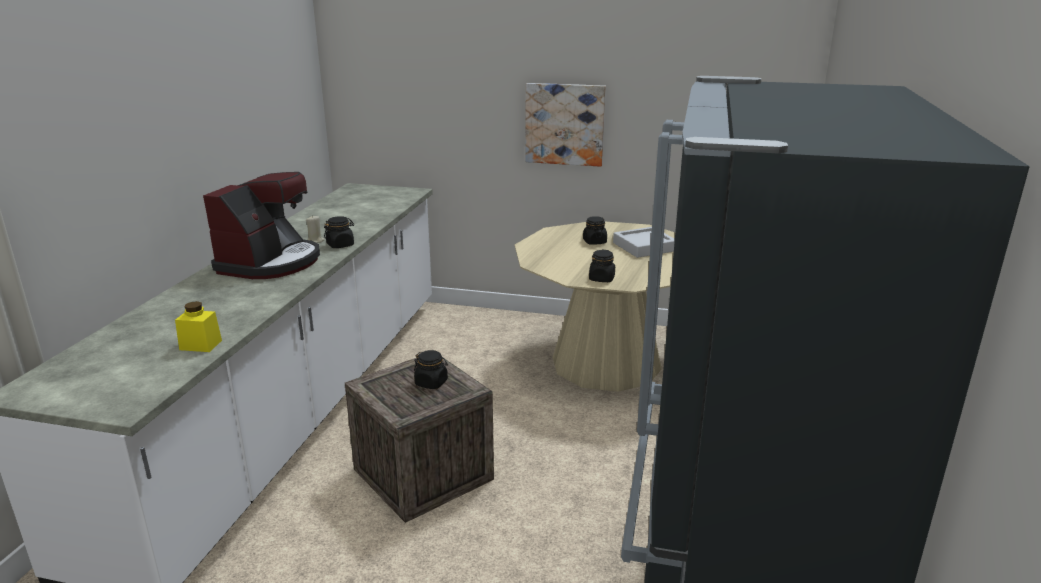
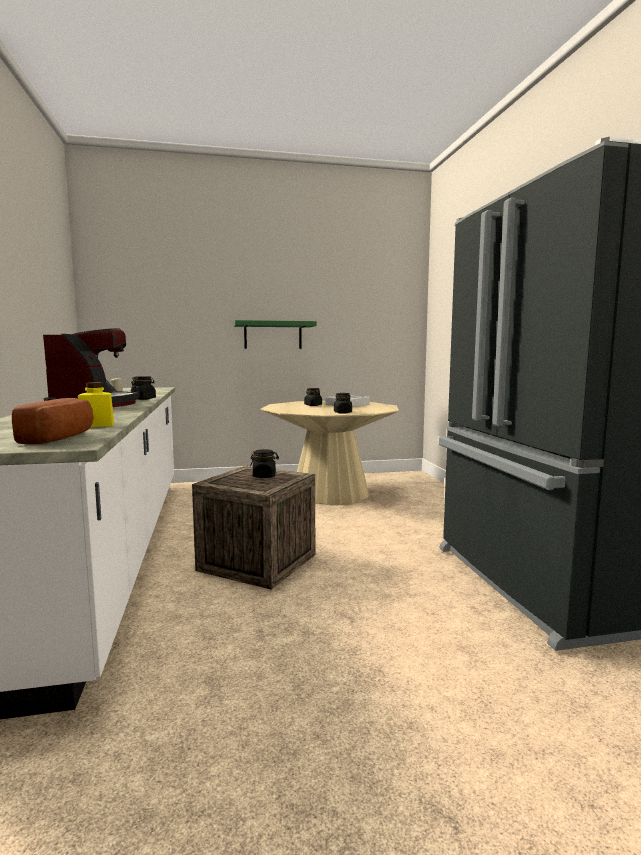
camera: 25 degrees left, 15 degrees down
picture [525,83,606,167] -> green shelf [234,320,317,349]
none -> bread [12,398,94,444]

